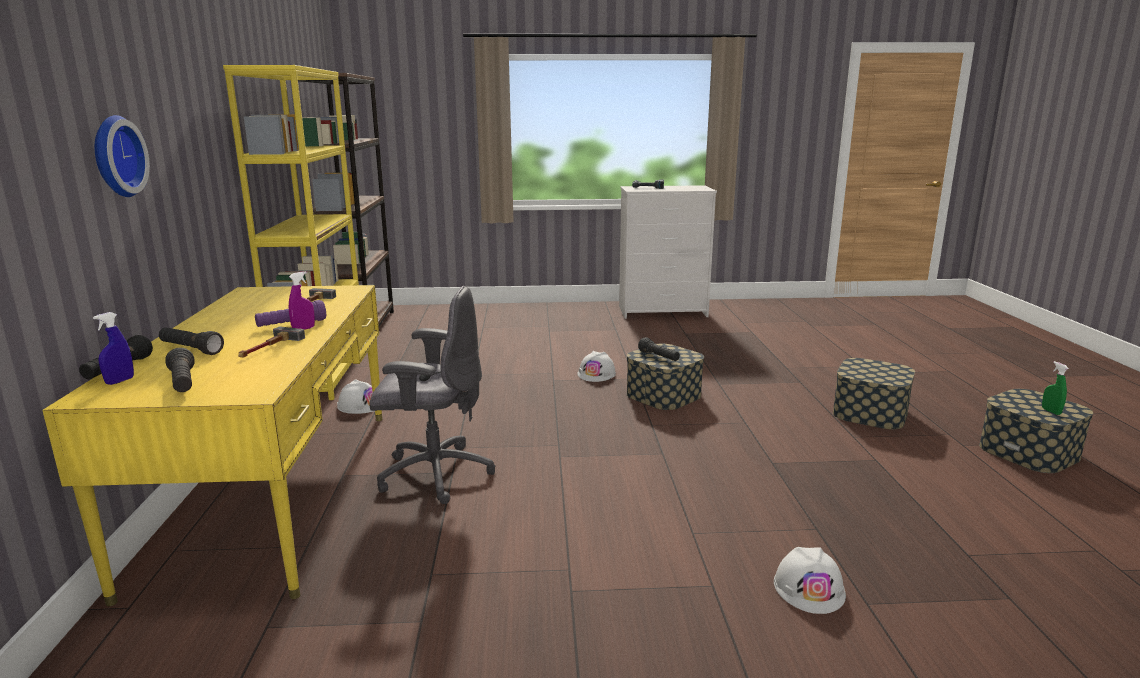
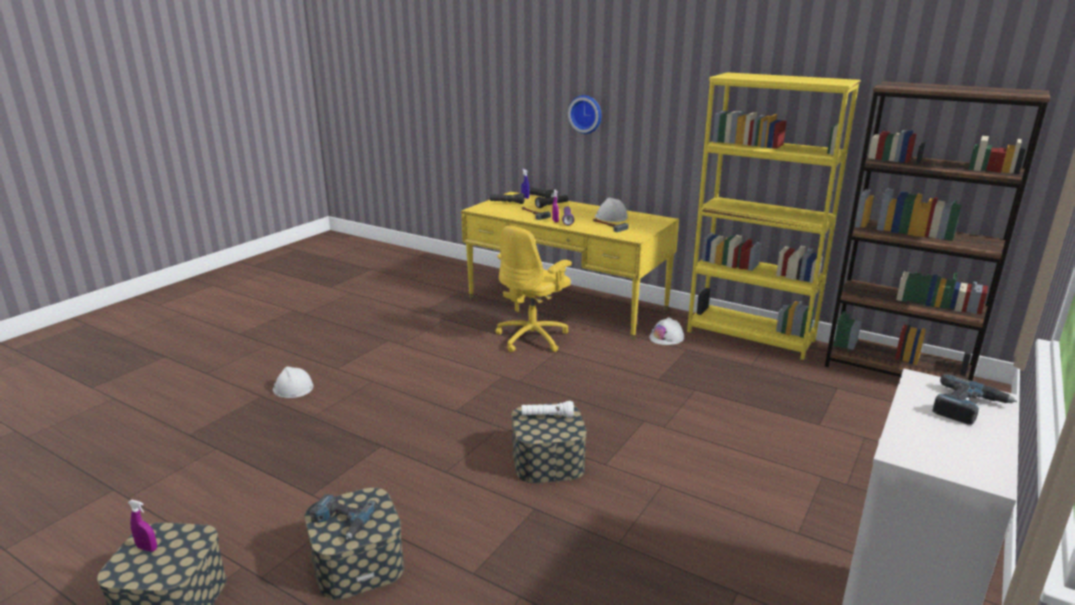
camera: 125 degrees right, 5 degrees up
grey office chair [369,286,495,504] -> yellow office chair [495,226,572,352]
white hard hat [577,351,616,382] -> white hard hat moved to [595,198,628,222]
black flashlight [638,337,680,361] -> white flashlight [522,401,574,418]
green spray bottle [1042,361,1069,415] -> purple spray bottle [128,500,157,552]
none -> power drill [310,494,378,540]

